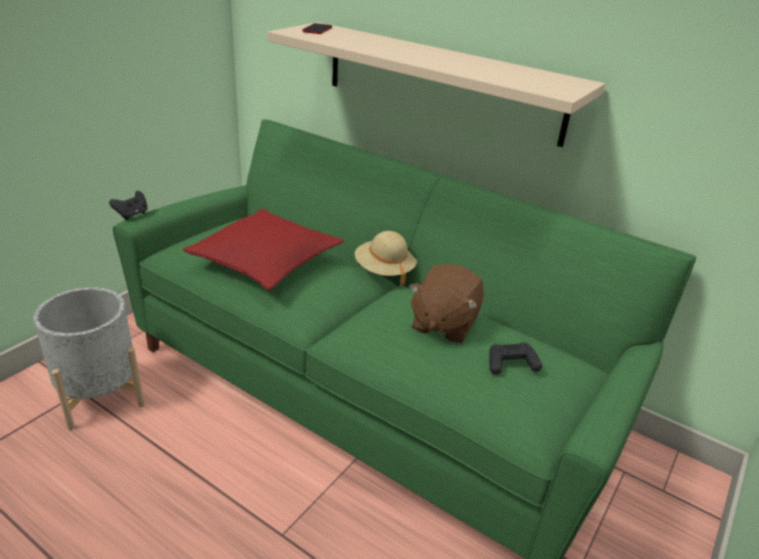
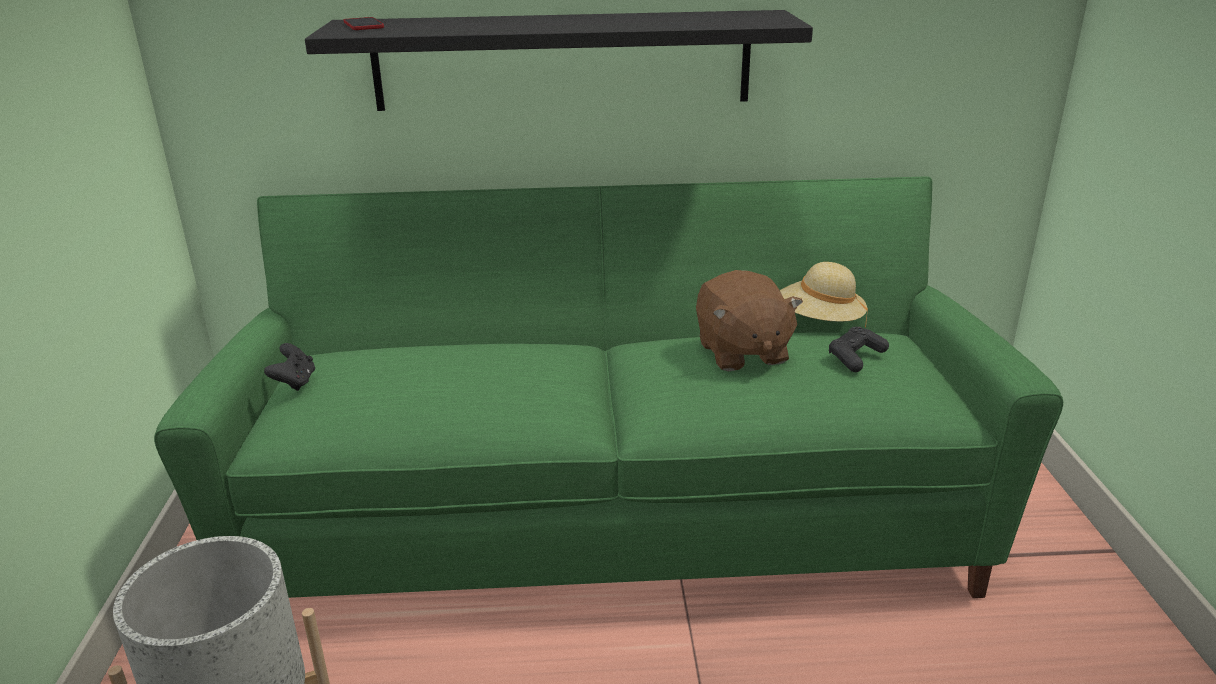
camera: 35 degrees left, 5 degrees down
black game controller [109,191,148,220] -> black game controller moved to [264,343,315,391]
red pillow [183,208,344,291] -> none
beige shelf [268,22,605,147] -> black shelf [305,10,813,111]
beige hat [355,231,417,286] -> beige hat moved to [780,262,868,327]

